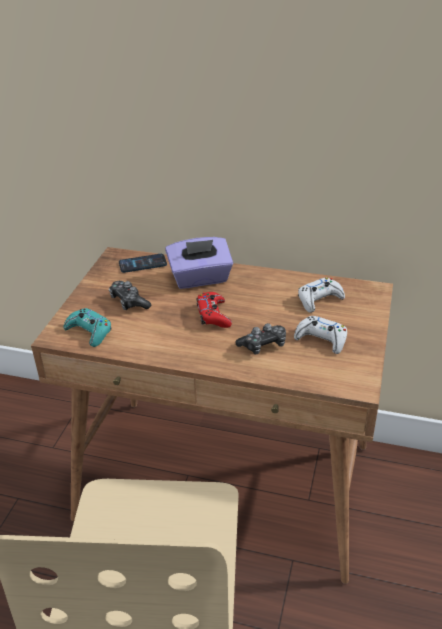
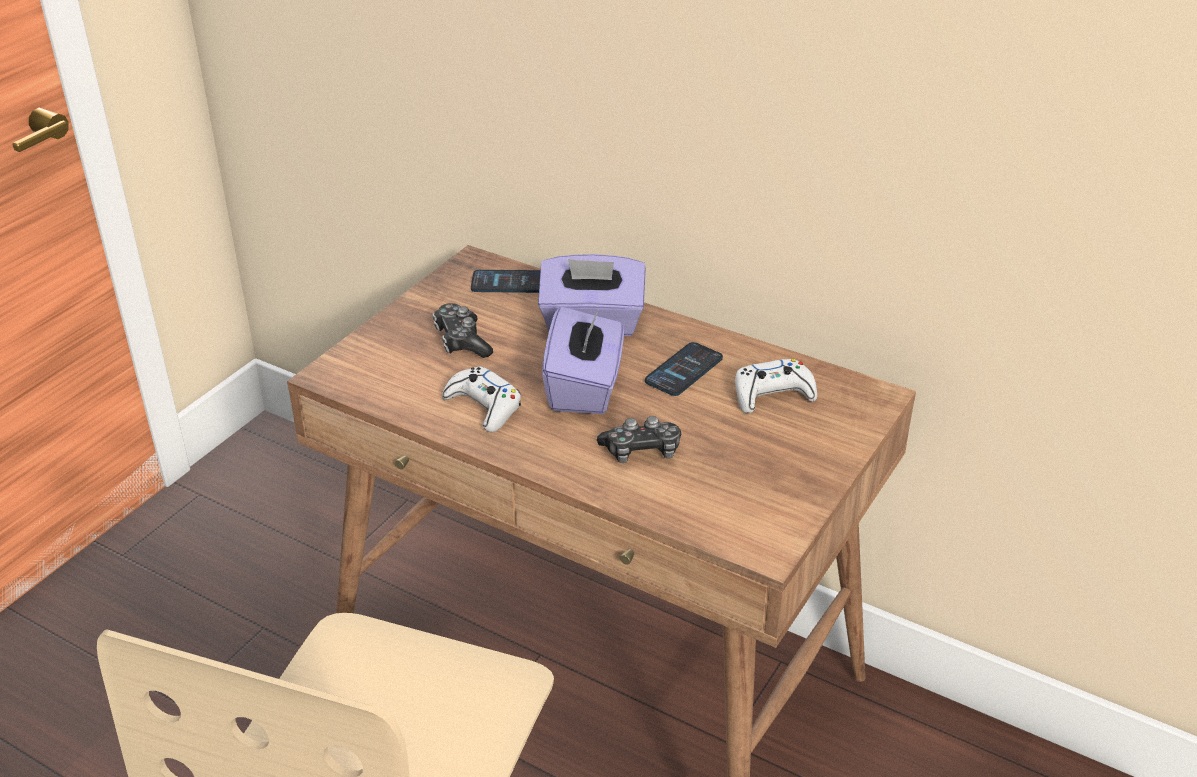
camera: 15 degrees right, 0 degrees up
turquoise game controller [64,308,112,347] -> none
red game controller [196,292,232,328] -> purple tissue box [542,304,624,414]
white game controller [294,316,347,354] -> white game controller moved to [442,367,521,432]
none -> phone [645,342,723,396]

